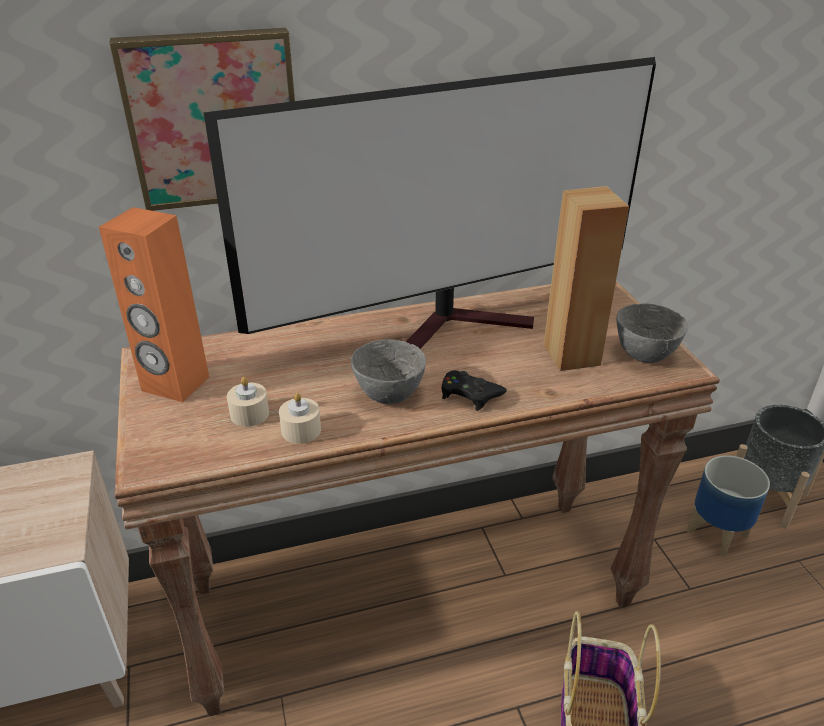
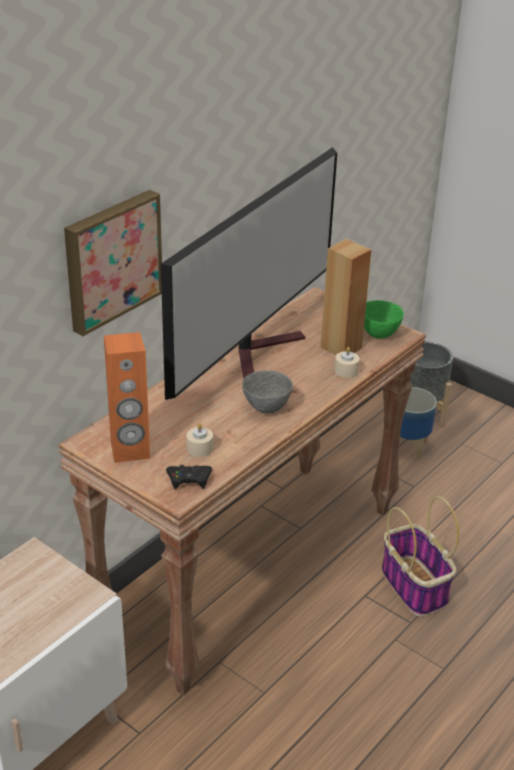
camera: 35 degrees left, 0 degrees up
beige candle [279,392,321,444] -> beige candle moved to [335,347,359,378]
black game controller [441,370,507,411] -> black game controller moved to [166,465,212,490]
grey bowl [616,303,688,363] -> green bowl [364,300,404,339]

